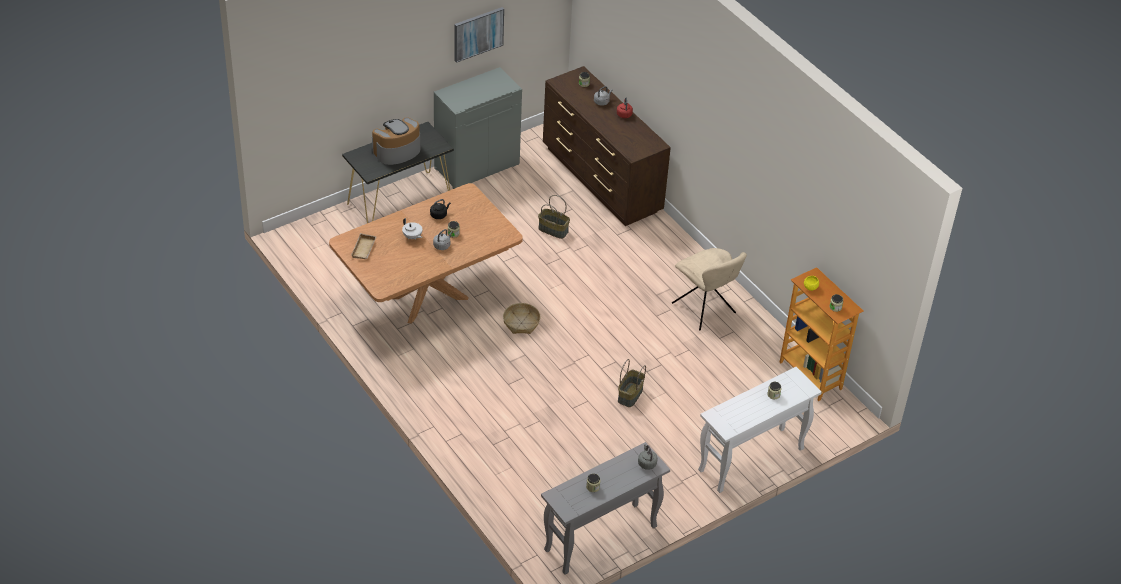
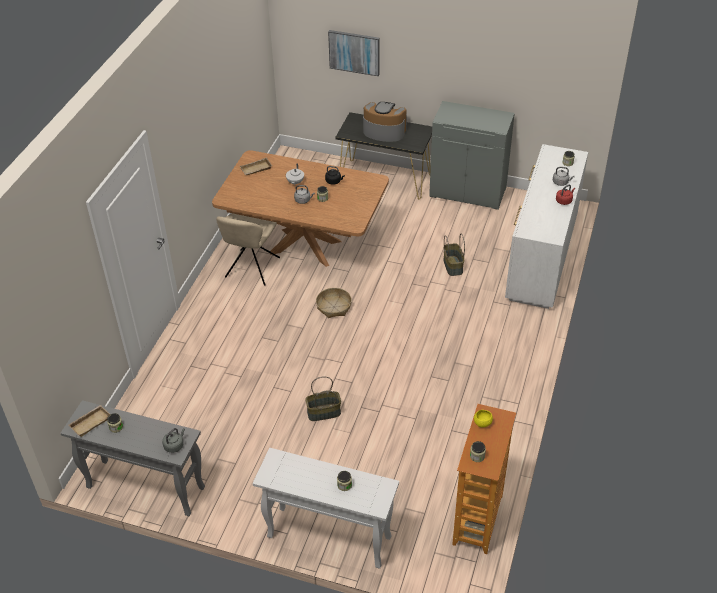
camera: 55 degrees right, 0 degrees up
picture [454,7,504,63] -> picture moved to [328,30,379,76]
brown dresser [543,66,671,226] -> white dresser [505,144,588,309]
beige chair [672,248,747,330] -> beige chair moved to [216,213,280,286]
none -> beige tray [69,405,111,437]

